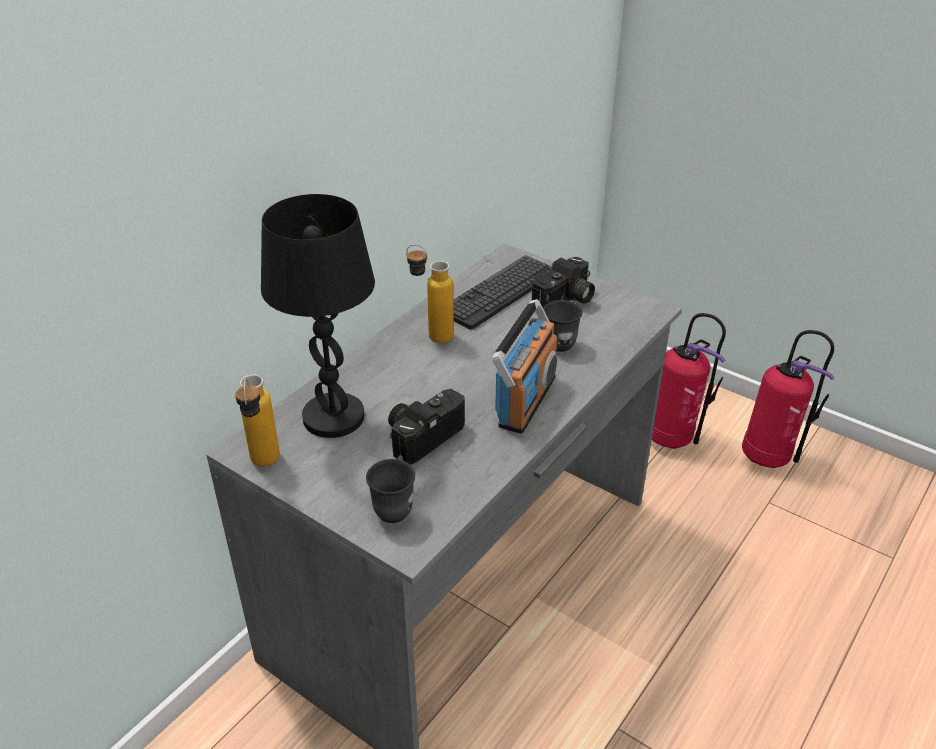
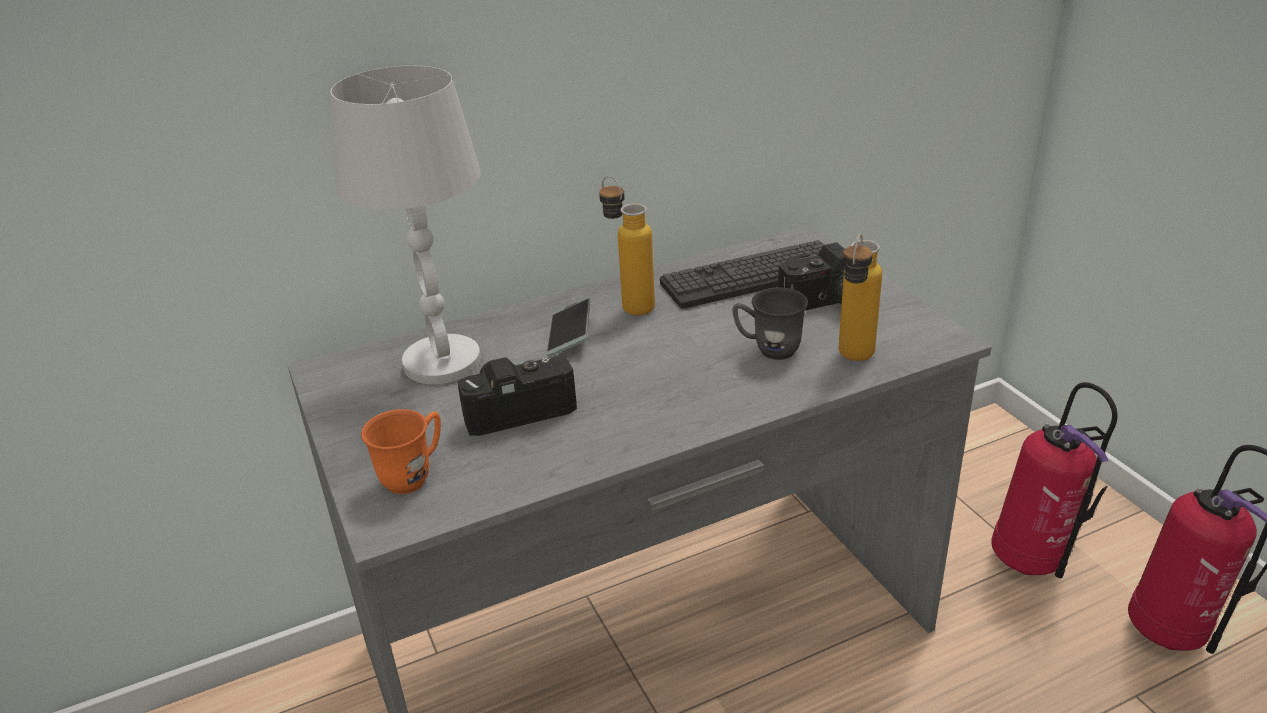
camera: 30 degrees right, 5 degrees down
bottle [235,374,280,467] -> bottle moved to [838,234,882,361]
black table lamp [261,194,375,438] -> white table lamp [330,66,481,384]
grey mug [366,455,415,523] -> orange mug [361,409,441,494]
radio [492,299,557,434] -> none
none -> phone [547,296,590,357]

